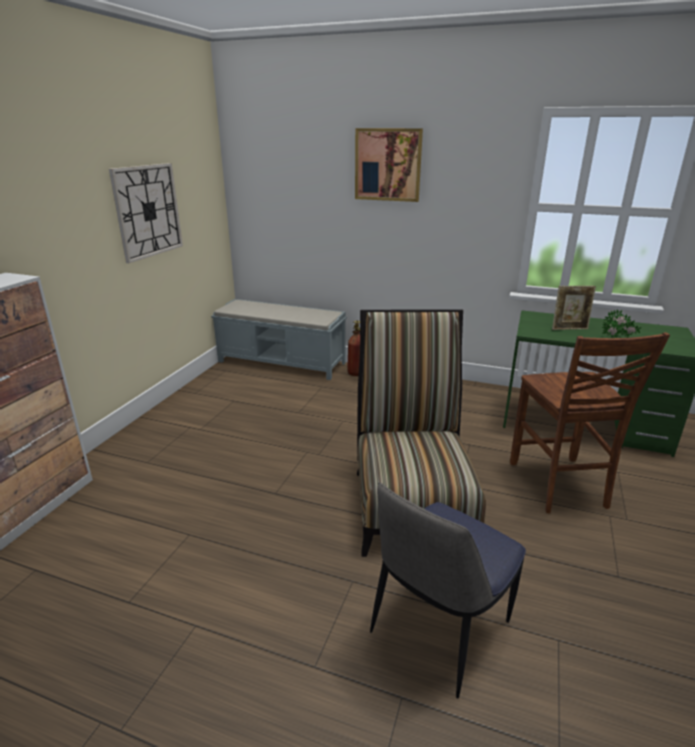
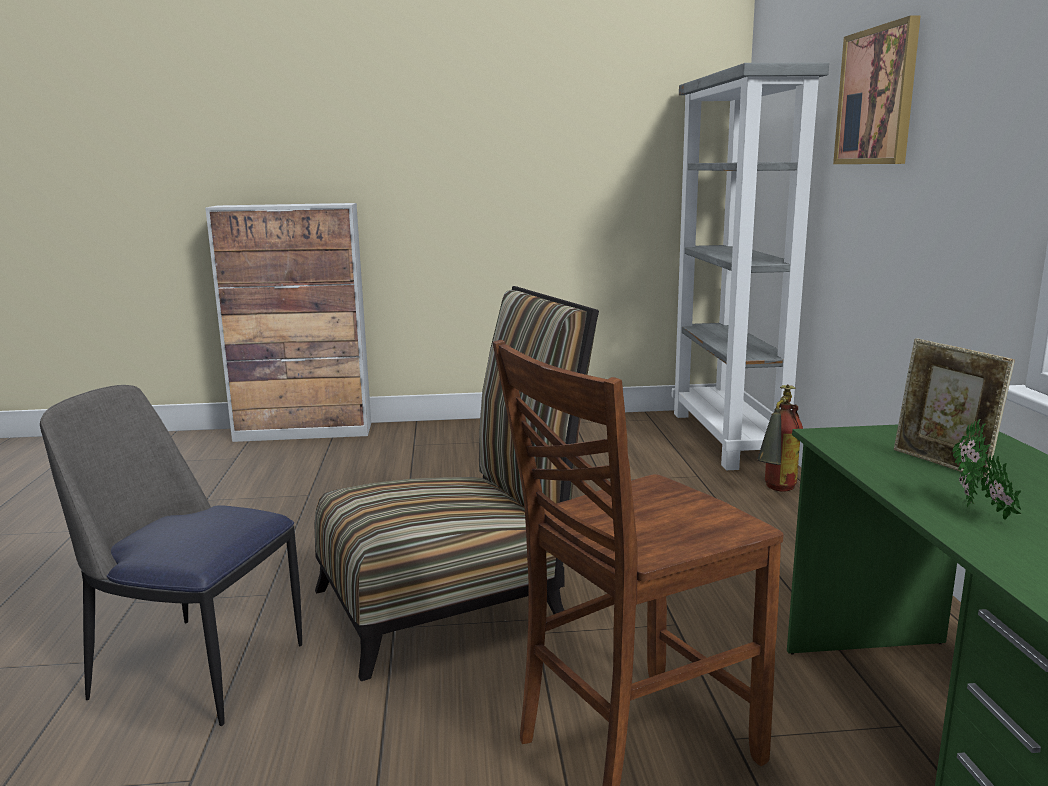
camera: 65 degrees right, 10 degrees down
wall clock [109,163,183,263] -> none
grey bench [211,299,347,380] -> grey bookcase [672,62,829,470]

